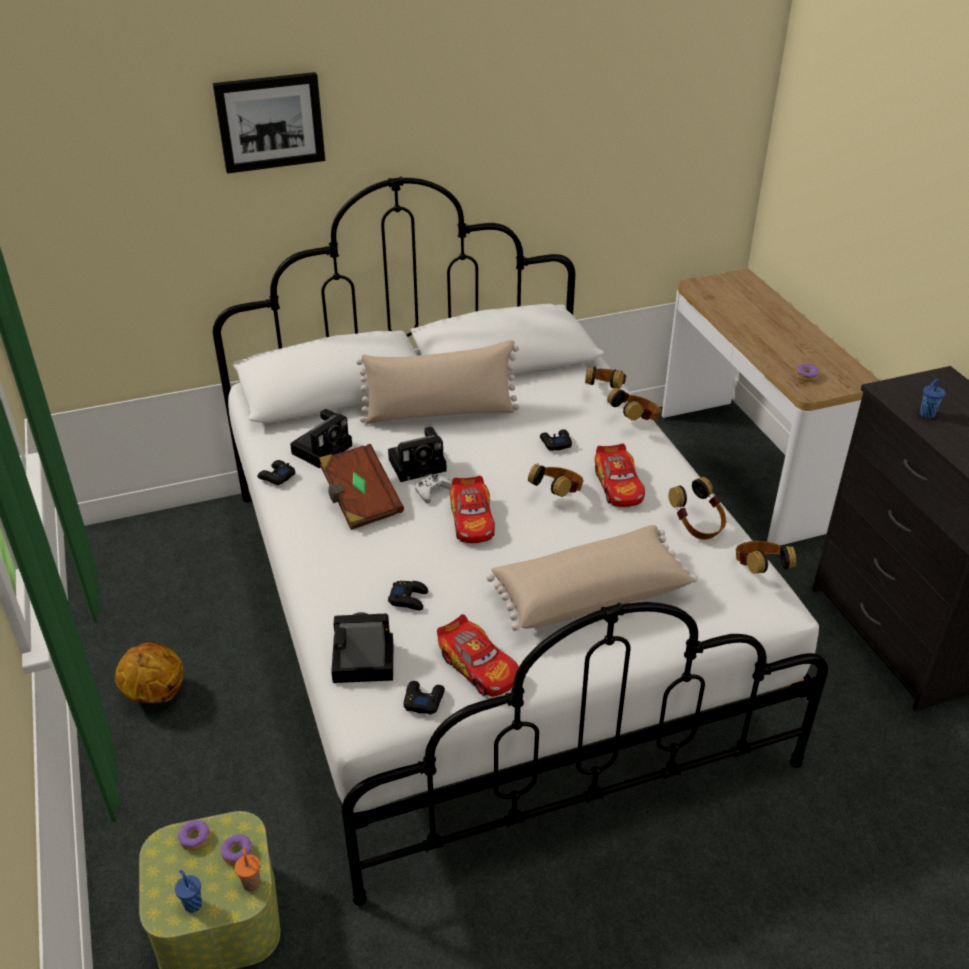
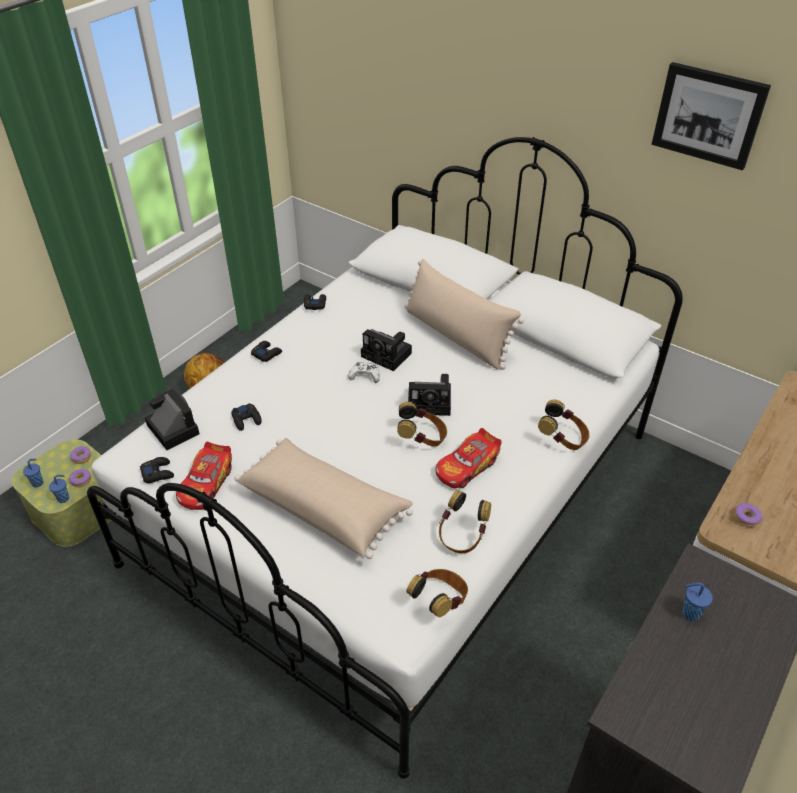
camera: 55 degrees right, 5 degrees up
picture [213,72,325,174] -> picture moved to [652,62,771,170]
orange cup [235,847,260,892] -> blue cup [49,475,69,503]
camera [290,409,352,468] -> camera moved to [408,374,451,416]
brown book [319,444,404,530] -> none
toy car [450,476,495,543] -> none
black game controller [540,429,572,451] -> black game controller moved to [251,341,282,362]
headphones [585,366,626,388] -> none

